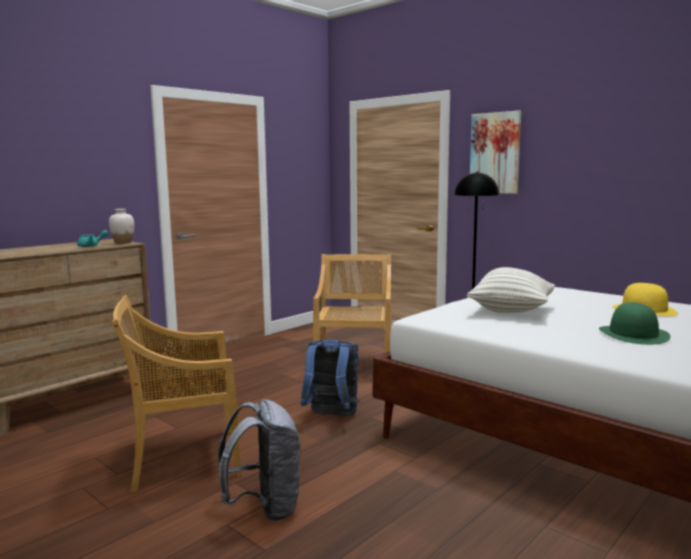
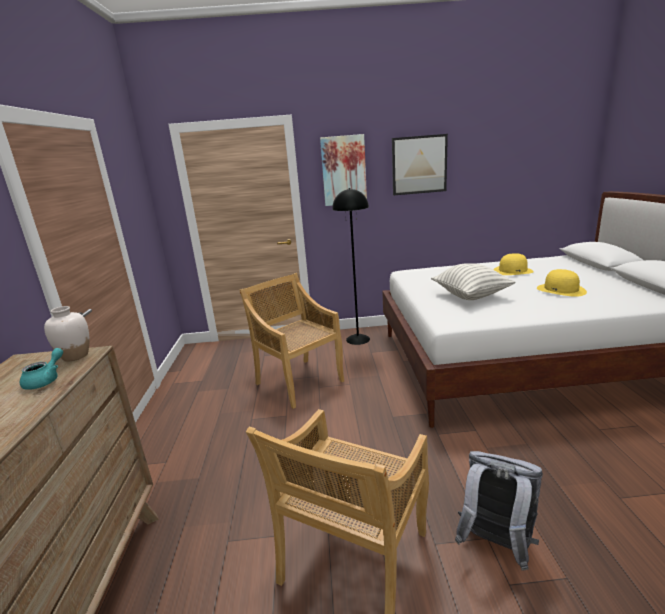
camera: 45 degrees left, 10 degrees up
blue backpack [301,339,360,416] -> none
green hat [599,302,670,345] -> yellow hat [537,269,587,297]
none -> picture [392,134,448,195]

